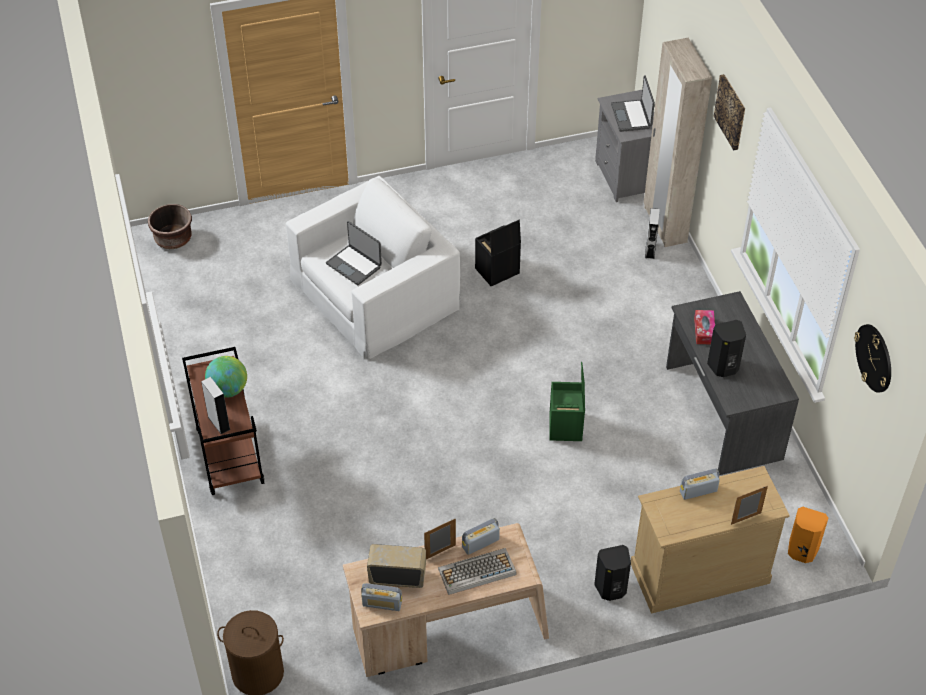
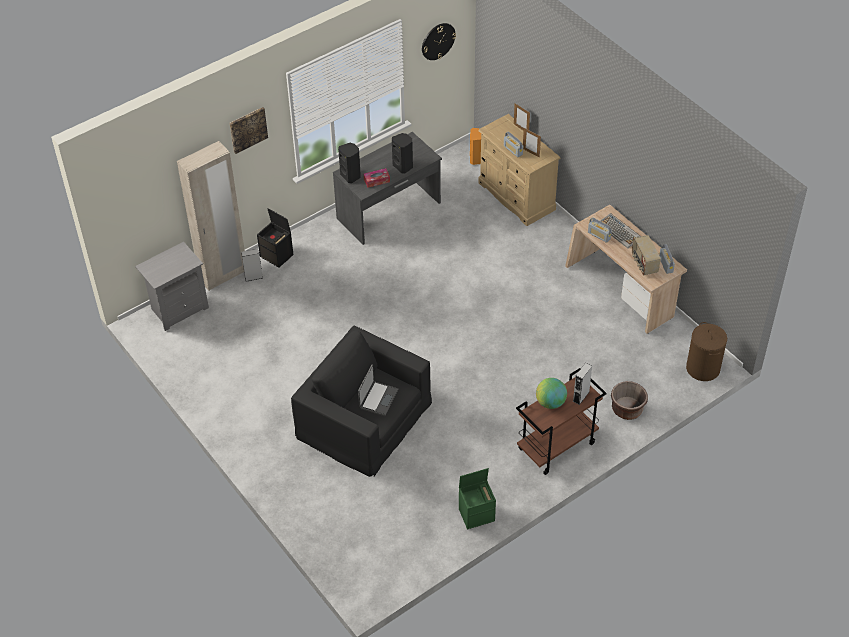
camera: 110 degrees left, 0 degrees up
brown planter [148,204,192,249] -> brown planter moved to [611,381,648,420]
white armchair [286,176,461,359] -> black armchair [291,326,432,477]
picture frame [424,519,456,559] -> picture frame moved to [523,128,541,158]
black storage box [475,220,521,286] -> black storage box moved to [257,208,293,268]
green storage box [550,362,585,441] -> green storage box moved to [459,468,496,529]
black speaker [594,545,631,601] -> black speaker moved to [338,143,361,183]
laptop [611,75,655,132] -> none

